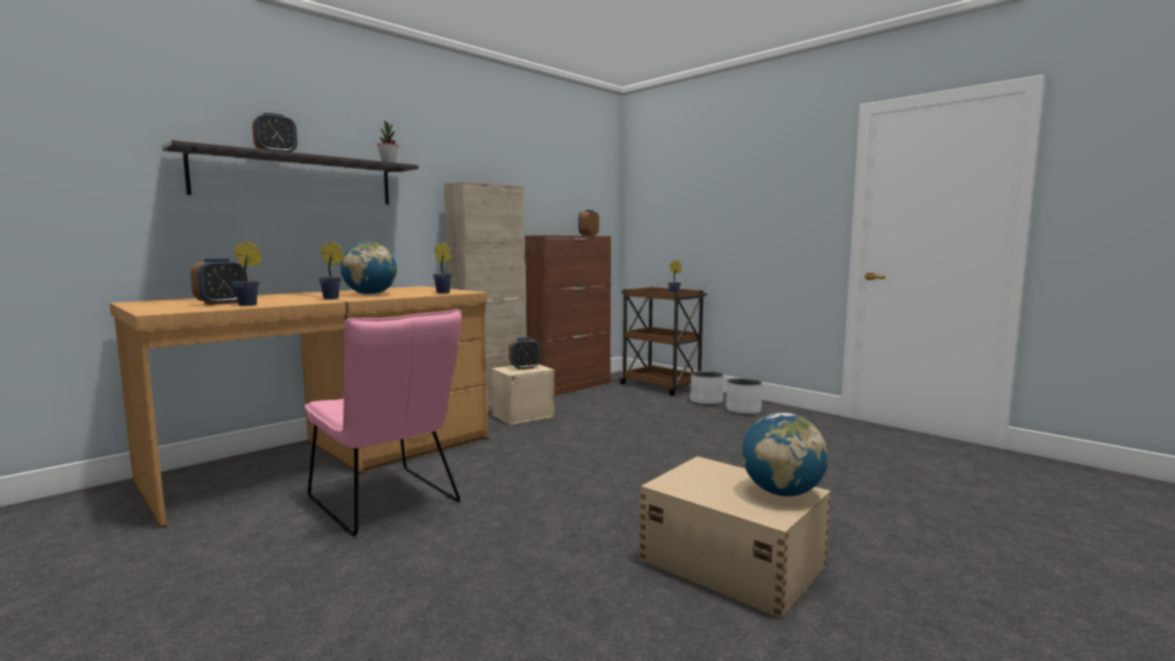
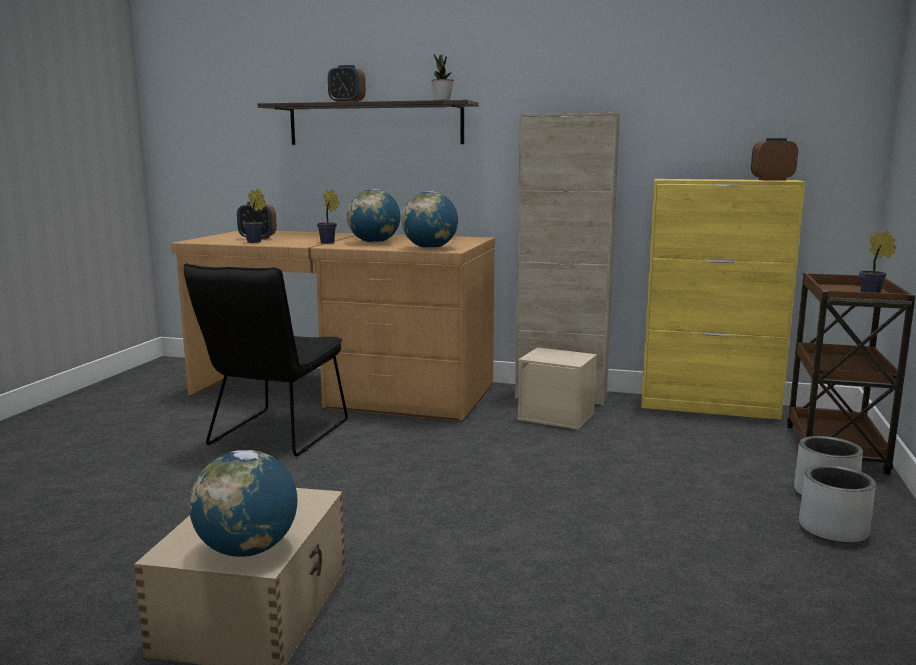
camera: 60 degrees right, 5 degrees up
pink chair [305,309,462,536] -> black chair [184,263,348,456]
potted plant [433,242,452,293] -> globe [402,191,458,249]
alarm clock [509,337,541,370] -> none
brown cabinet [525,235,611,396] -> yellow cabinet [641,179,805,420]

